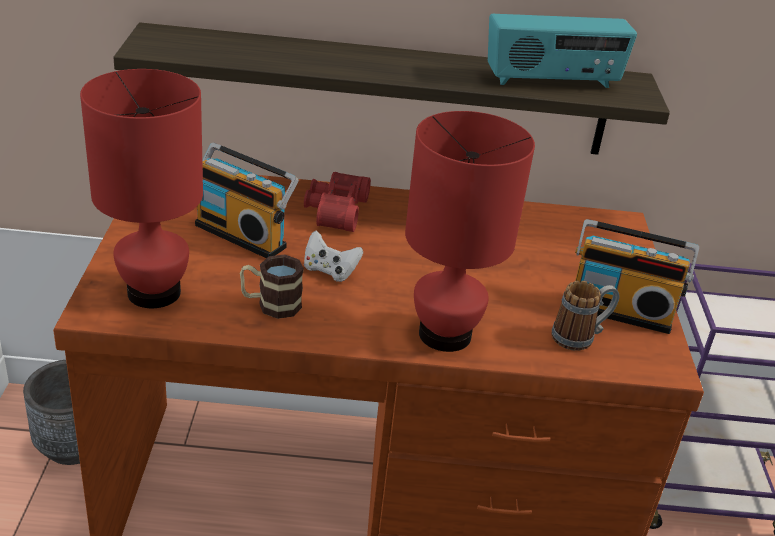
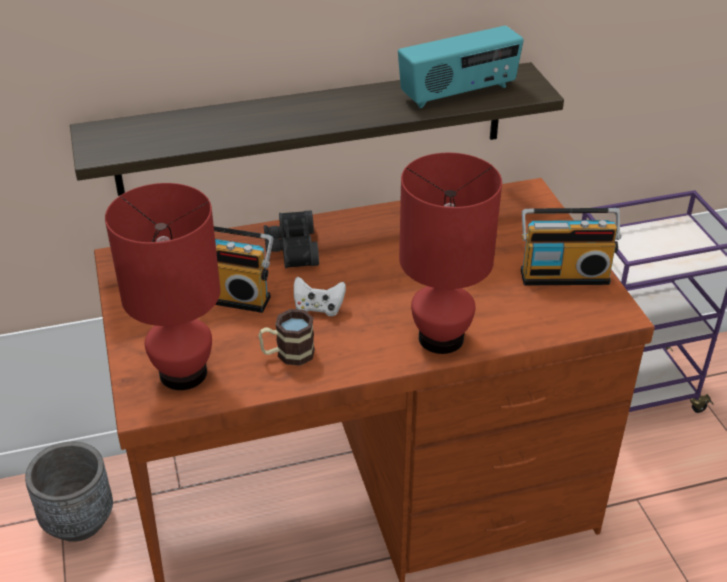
camera: 15 degrees left, 5 degrees up
red binoculars [304,172,371,232] -> black binoculars [264,210,319,268]
mug [551,281,620,351] -> none

